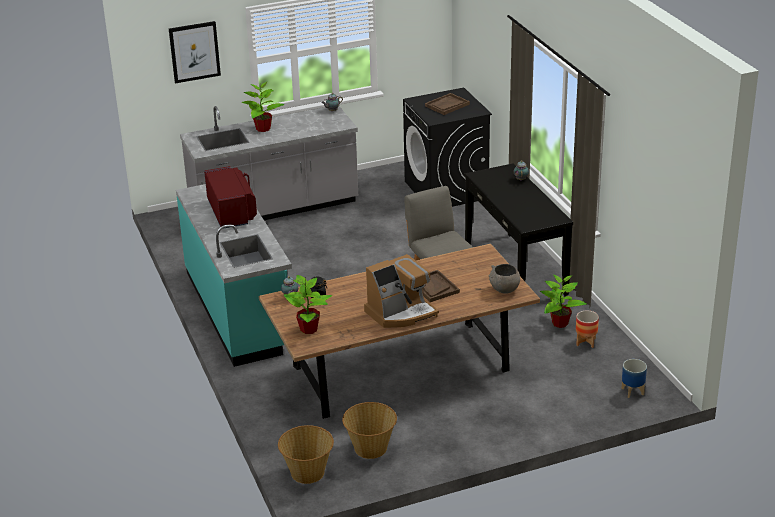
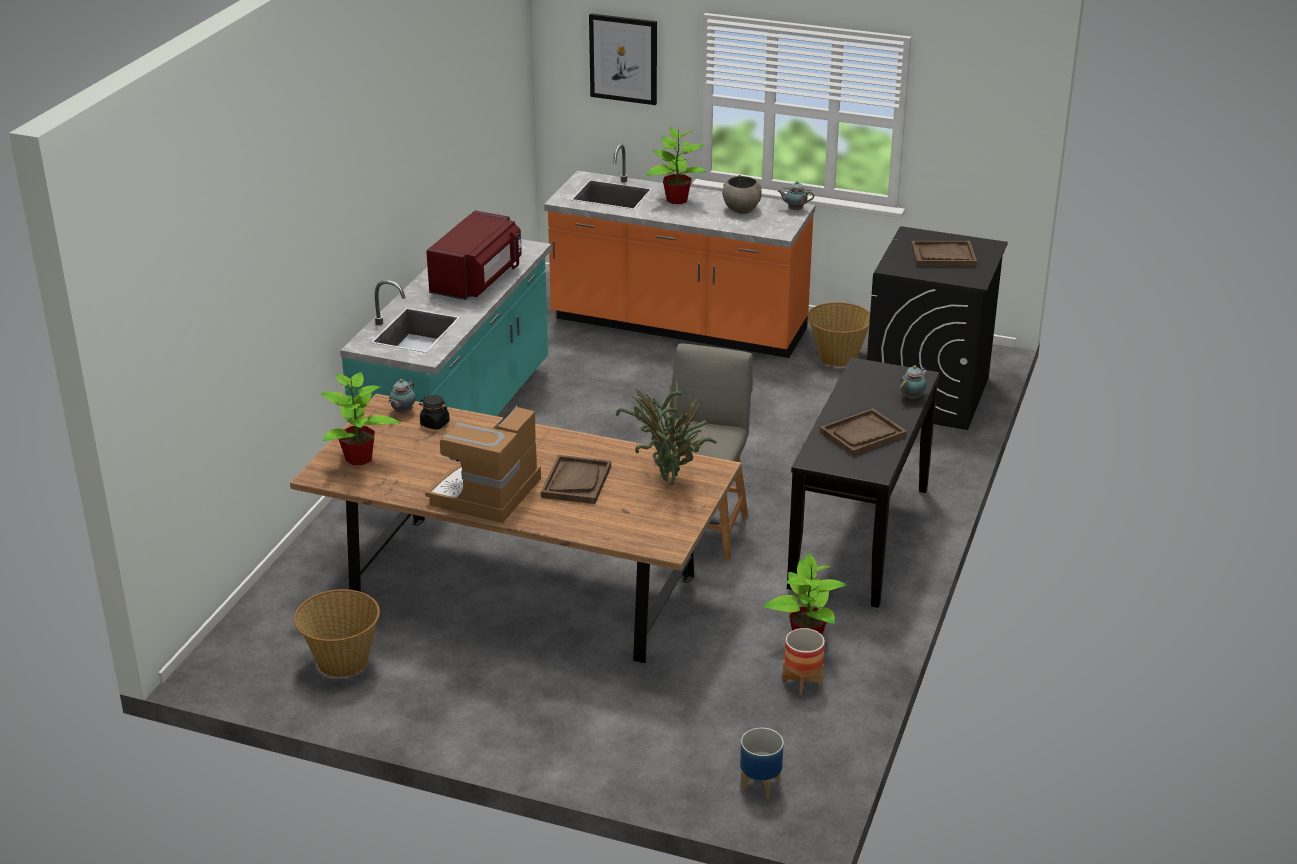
camera: 40 degrees right, 0 degrees up
grey counter [180,106,358,220] -> orange counter [544,144,815,358]
basket [278,425,334,484] -> basket moved to [807,302,870,367]
coffee machine [364,254,439,328] -> coffee machine turned 105 degrees clockwise [425,406,541,523]
grey bowl [489,264,520,294] -> grey bowl moved to [722,175,762,214]
none -> potted plant [616,382,717,485]
none -> brown tray [820,408,907,456]

